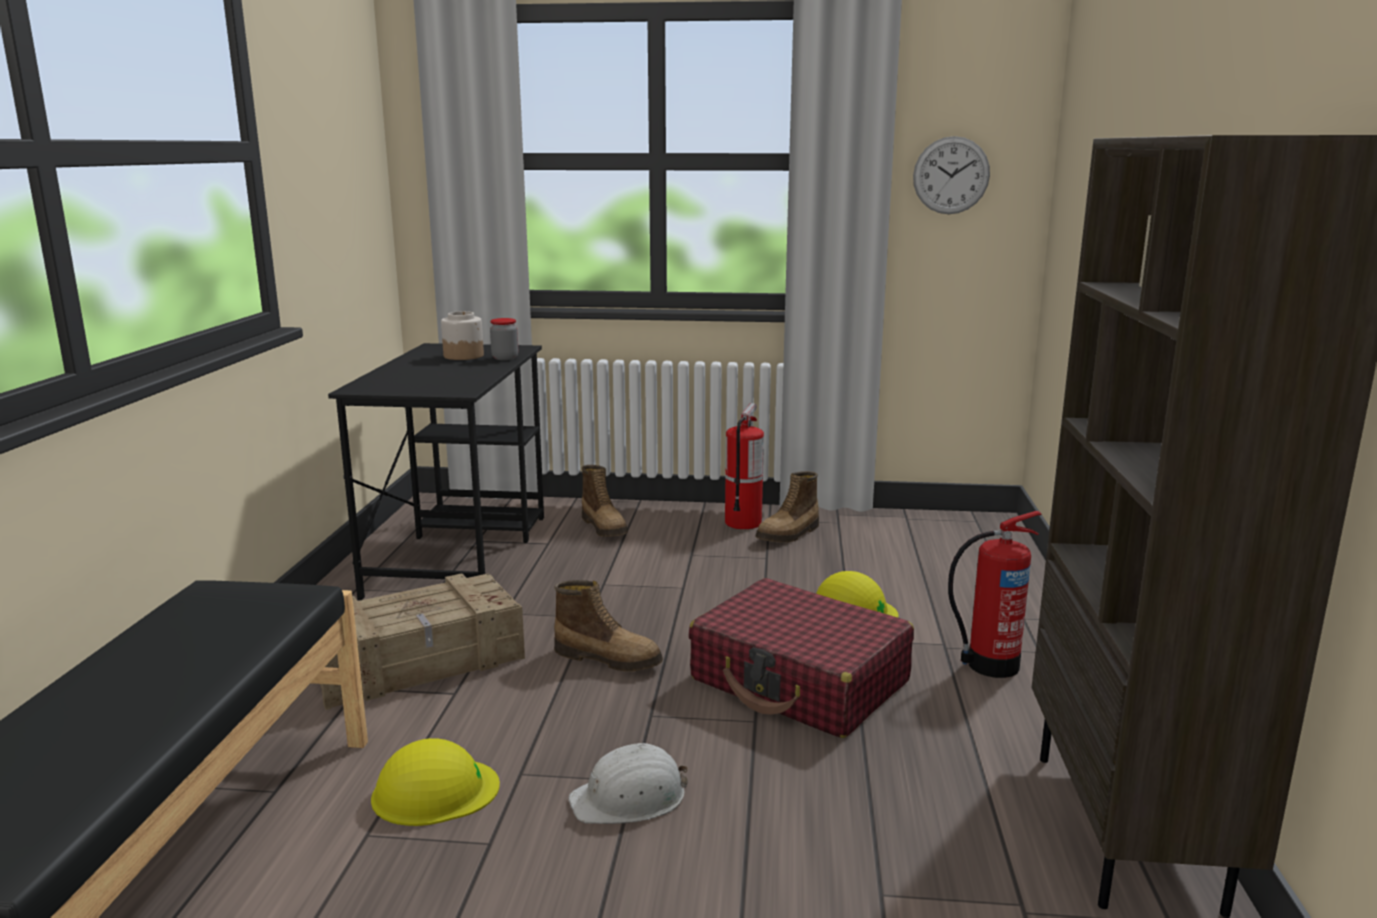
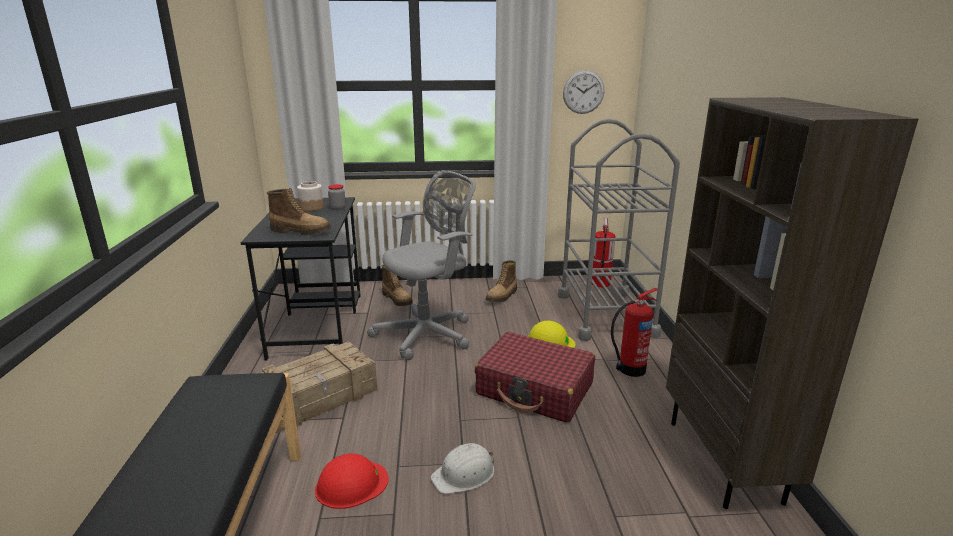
camera: 10 degrees left, 5 degrees up
yellow hard hat [371,738,500,826] -> red hard hat [315,454,389,509]
boot [554,580,663,671] -> boot moved to [267,188,331,235]
fire extinguisher [725,403,764,529] -> fire extinguisher moved to [592,218,615,287]
none -> grey office chair [367,170,476,360]
none -> grey cart [558,119,680,341]

